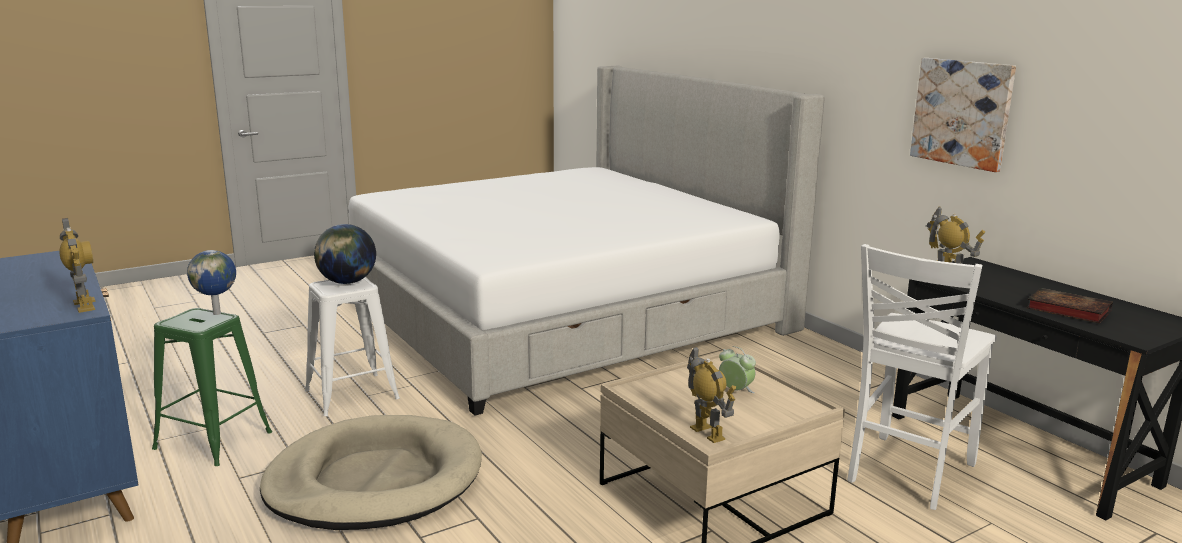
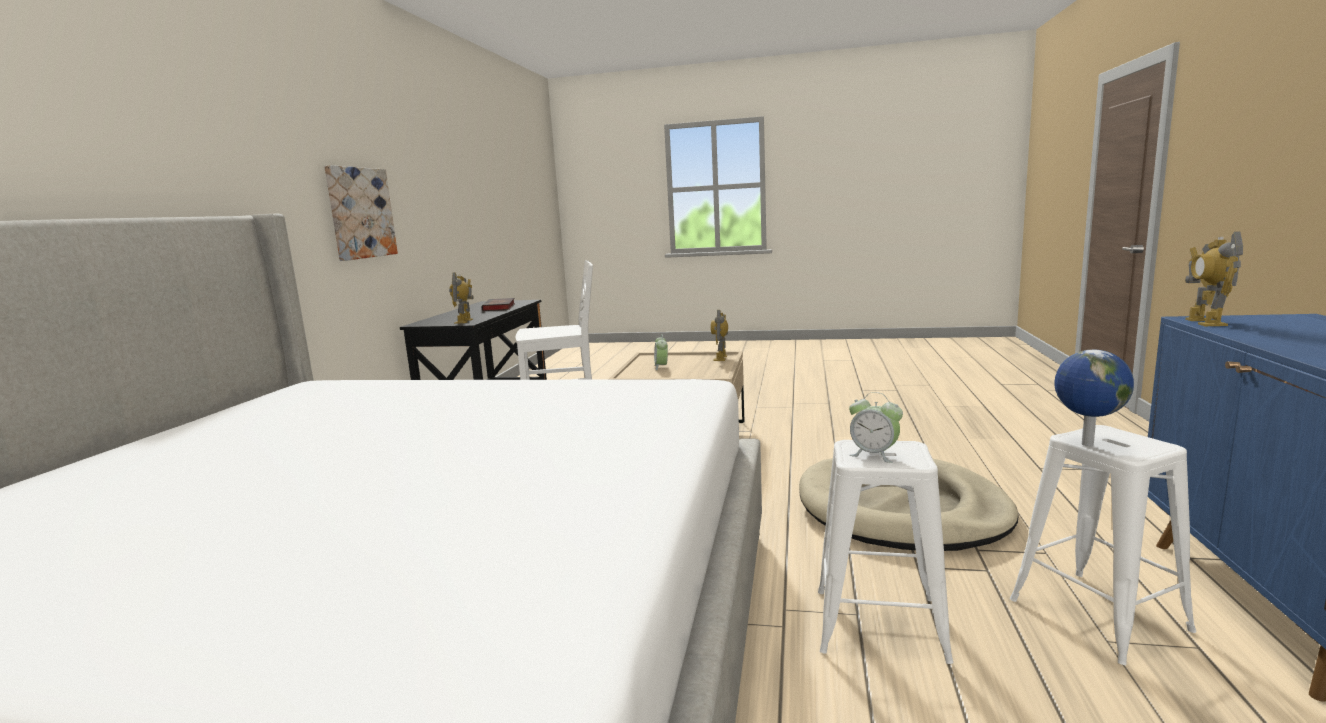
camera: 135 degrees left, 5 degrees down
green stool [152,308,272,466] -> white stool [1010,425,1196,665]
globe [314,224,376,284] -> alarm clock [849,392,903,463]

